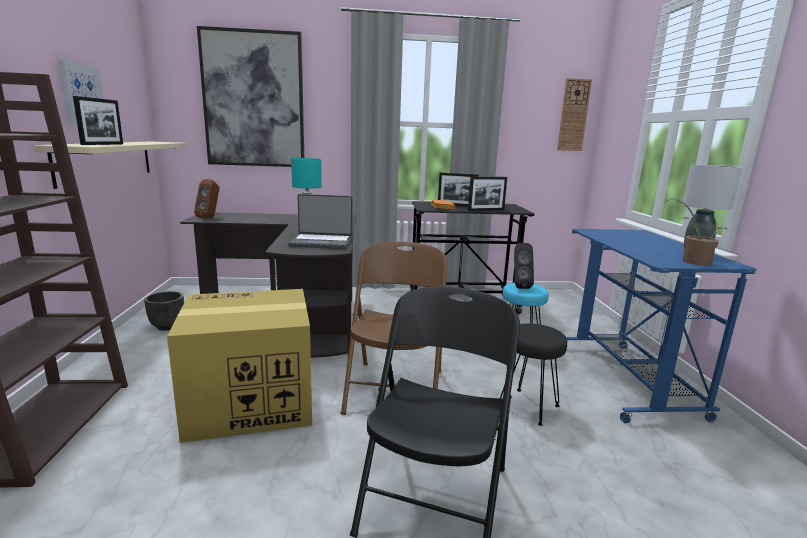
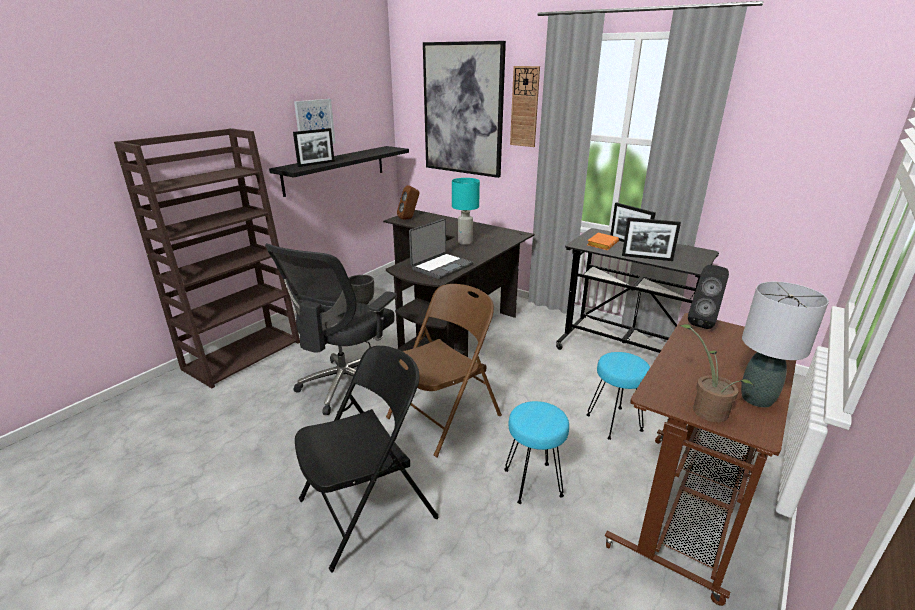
camera: 40 degrees right, 10 degrees up
beige shelf [35,141,187,189] -> black shelf [269,146,409,197]
cardboard box [167,289,312,443] -> office chair [265,243,397,415]
laptop [288,194,353,249] -> laptop turned 90 degrees counterclockwise [409,219,473,279]
black stool [500,323,567,426] -> turquoise stool [504,401,569,504]
black speaker [514,243,534,289] -> black speaker moved to [688,265,729,329]
wall clock [557,78,592,151] -> wall clock moved to [510,66,540,147]
blue desk [566,229,756,423] -> brown desk [605,313,796,606]

